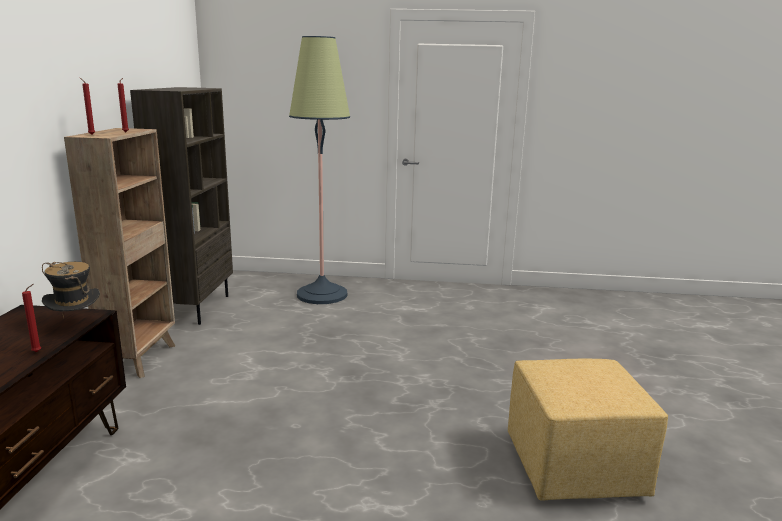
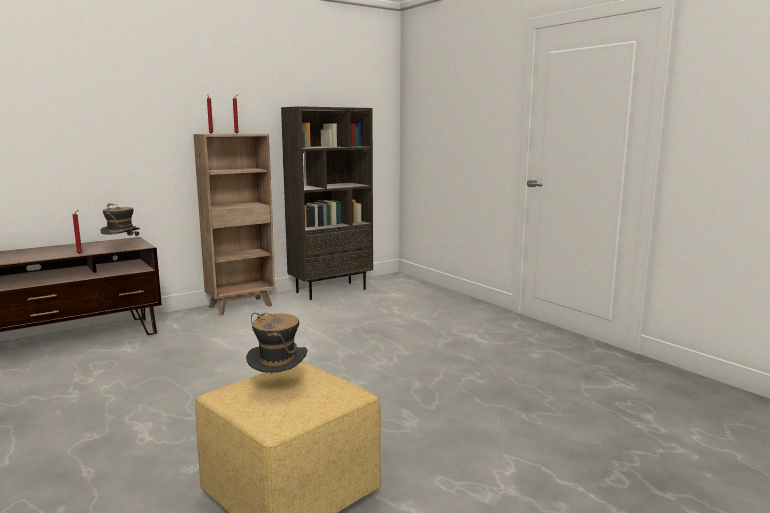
camera: 50 degrees right, 5 degrees down
floor lamp [289,36,350,304] -> none
none -> hat [246,313,308,374]

